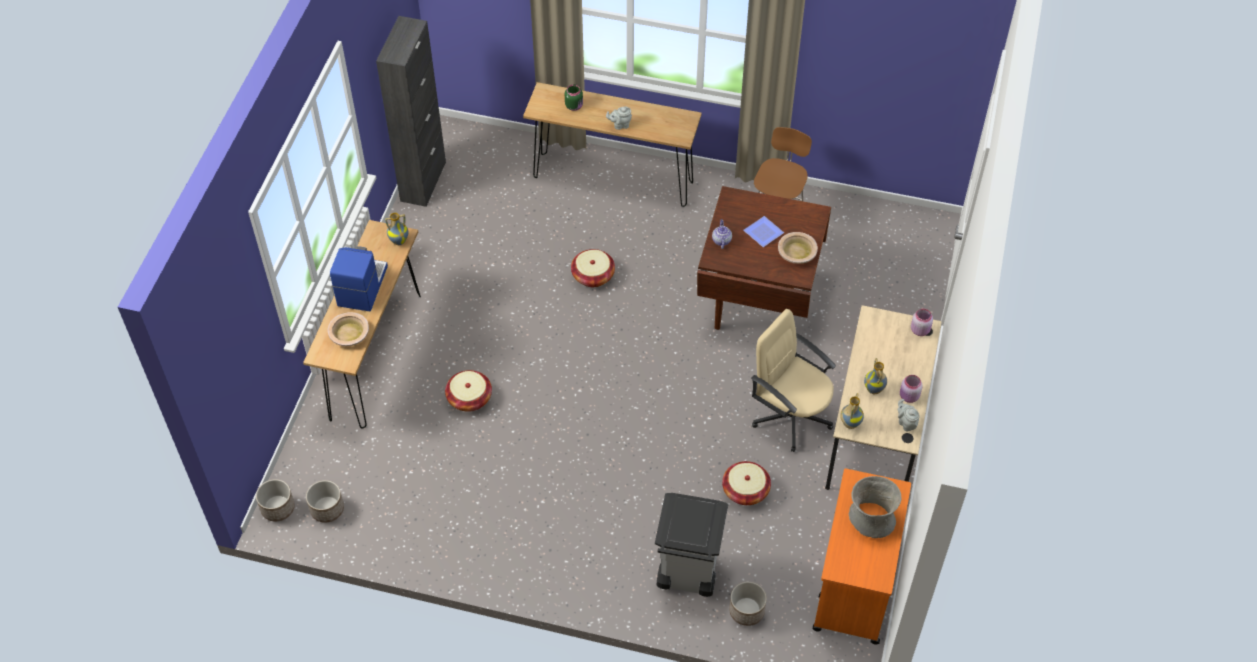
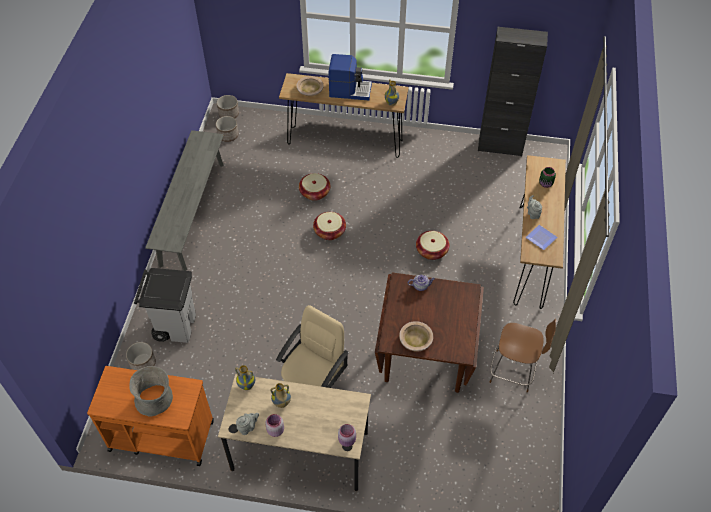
camera: 85 degrees right, 0 degrees up
basket [722,461,771,505] -> basket moved to [313,212,346,240]
plate [743,216,784,247] -> plate moved to [525,225,557,250]
none -> grey bench [145,130,224,271]

